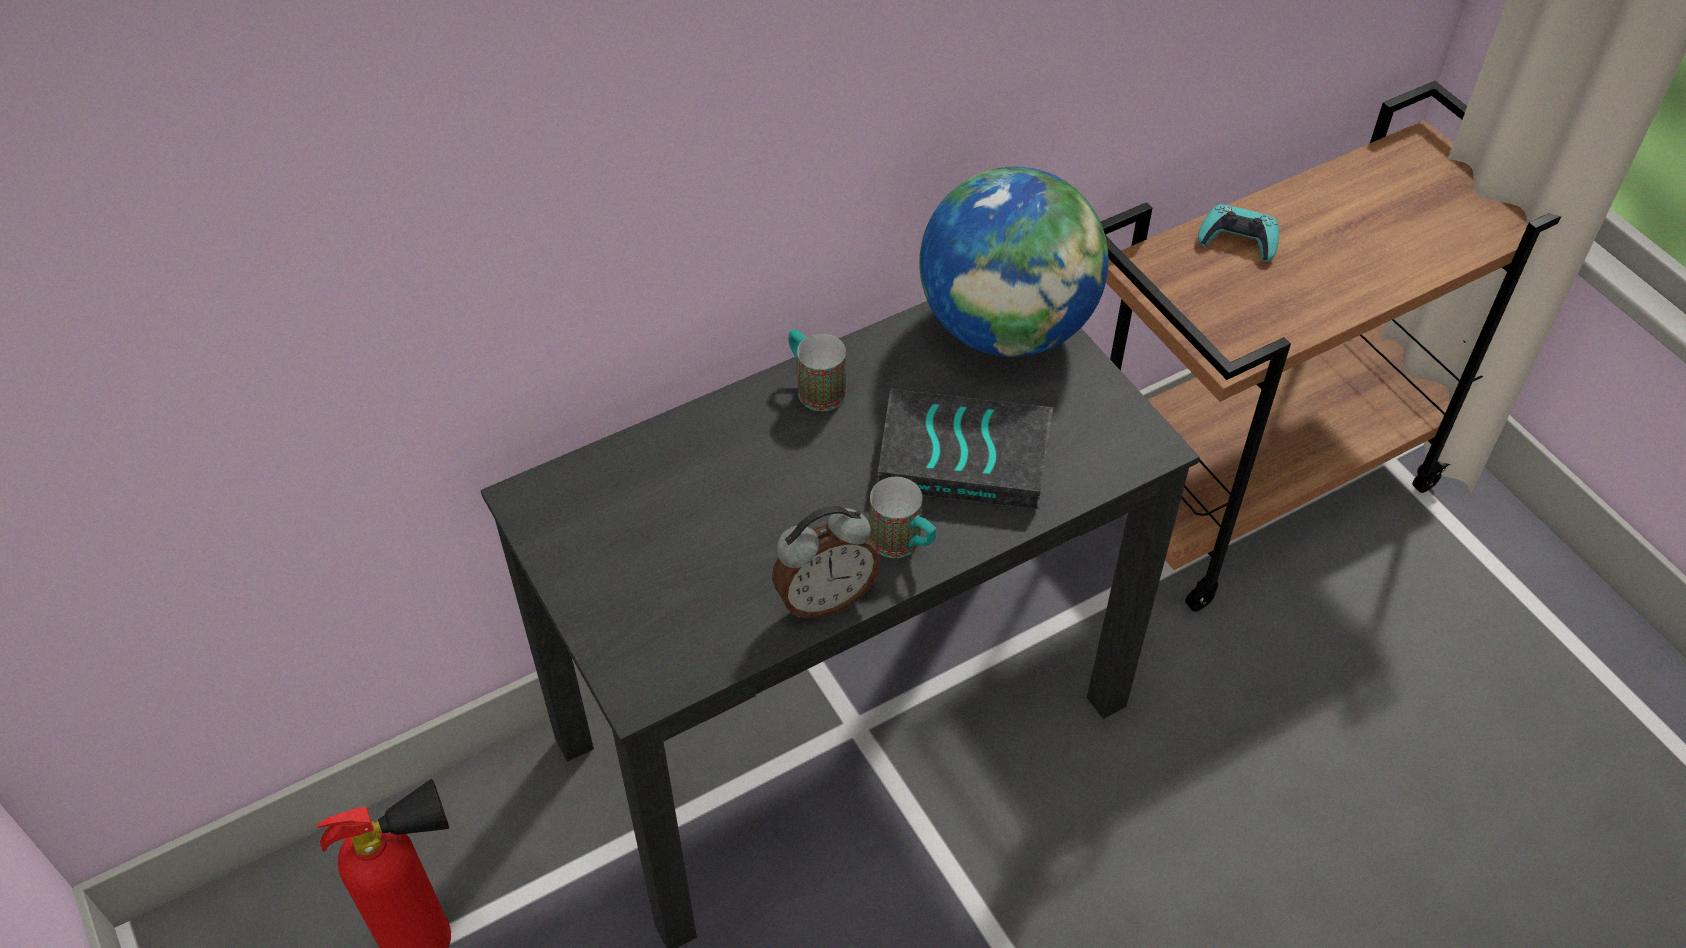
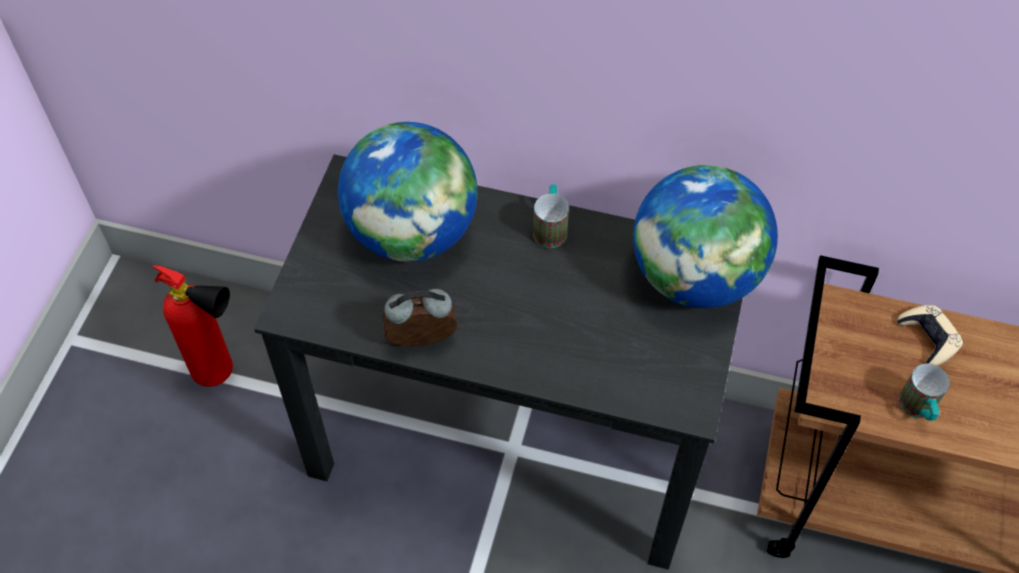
camera: 45 degrees right, 5 degrees up
alarm clock [772,506,880,619] -> alarm clock turned 150 degrees clockwise [382,289,457,347]
mug [869,477,936,558] -> mug moved to [899,363,950,421]
book [878,388,1053,510] -> none
turquoise game controller [1198,204,1279,262] -> beige game controller [897,305,964,366]
none -> globe [338,122,478,262]

